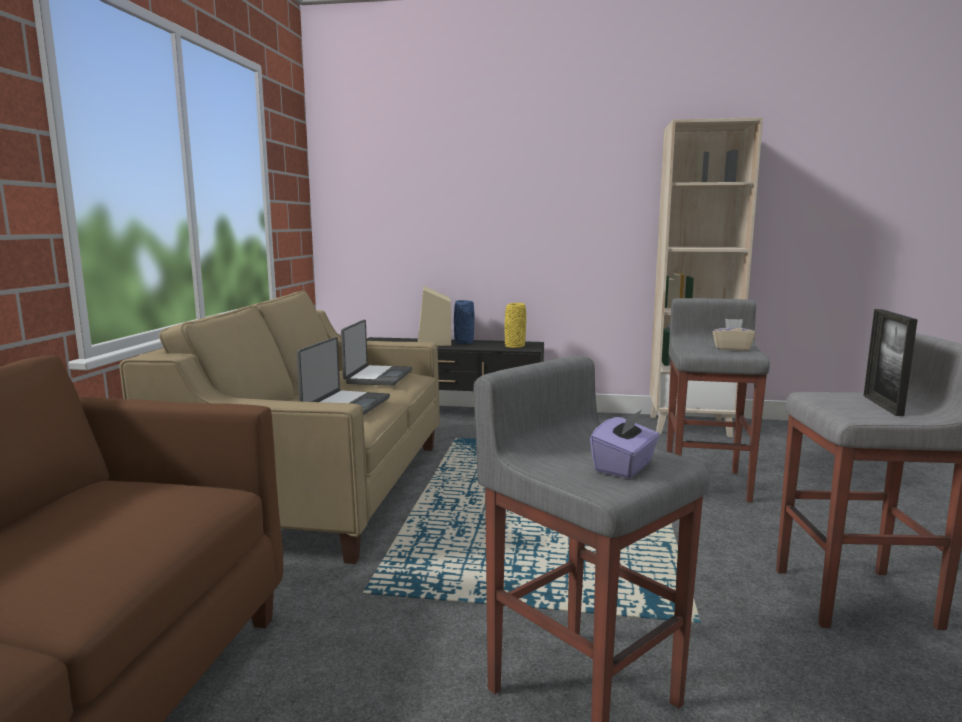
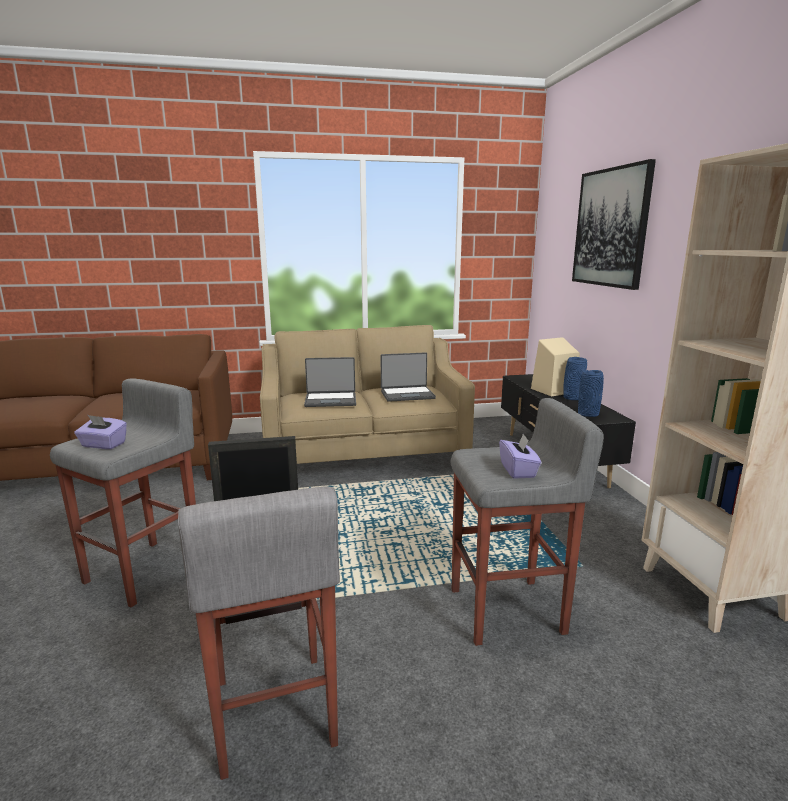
camera: 70 degrees right, 5 degrees up
yellow vase [505,303,526,348] -> blue vase [578,370,604,417]
beige tissue box [712,319,755,351] -> purple tissue box [499,433,541,479]
none -> picture [572,159,656,290]

